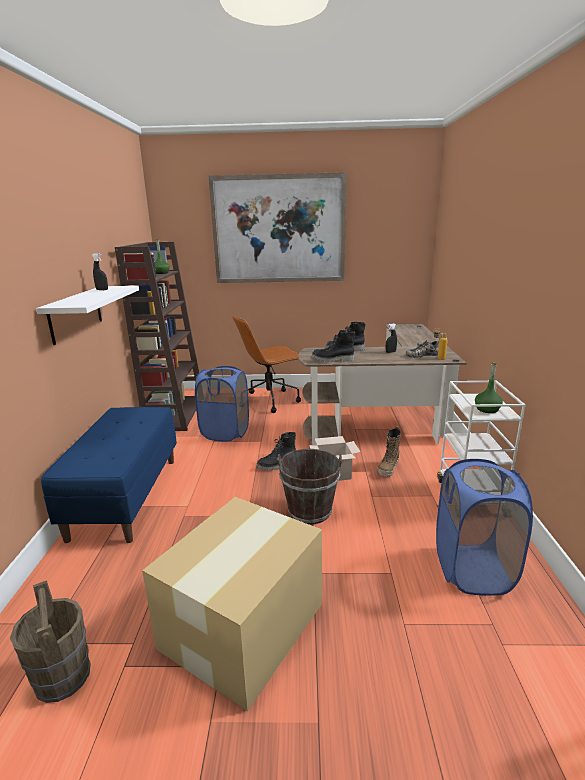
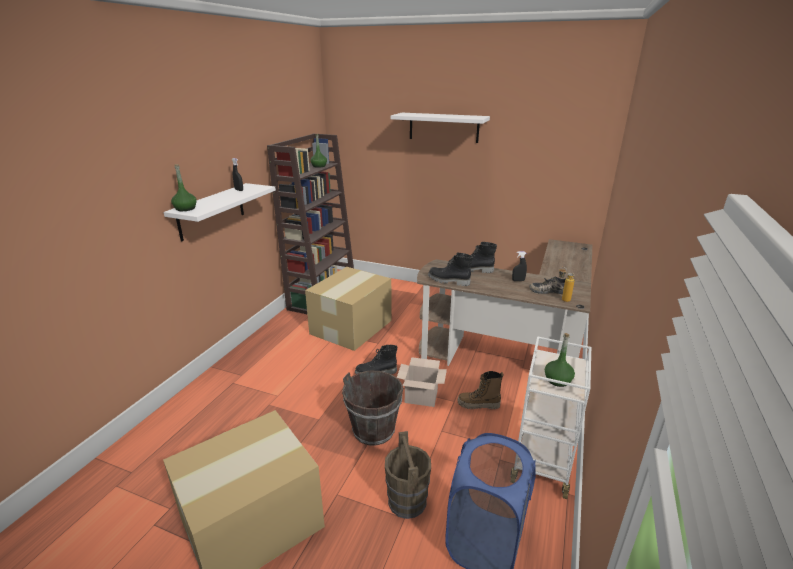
camera: 20 degrees right, 5 degrees up
brown bucket [10,580,91,703] -> brown bucket moved to [385,431,431,519]
blue bench [41,407,177,543] -> none
blue laundry basket [195,366,249,441] -> cardboard box [305,267,392,351]
picture [209,172,347,283] -> white shelf [391,113,490,143]
brown office chair [232,315,301,413] -> none
boot [377,426,401,477] -> boot turned 45 degrees clockwise [457,371,503,409]
none -> green bottle [171,164,197,211]

